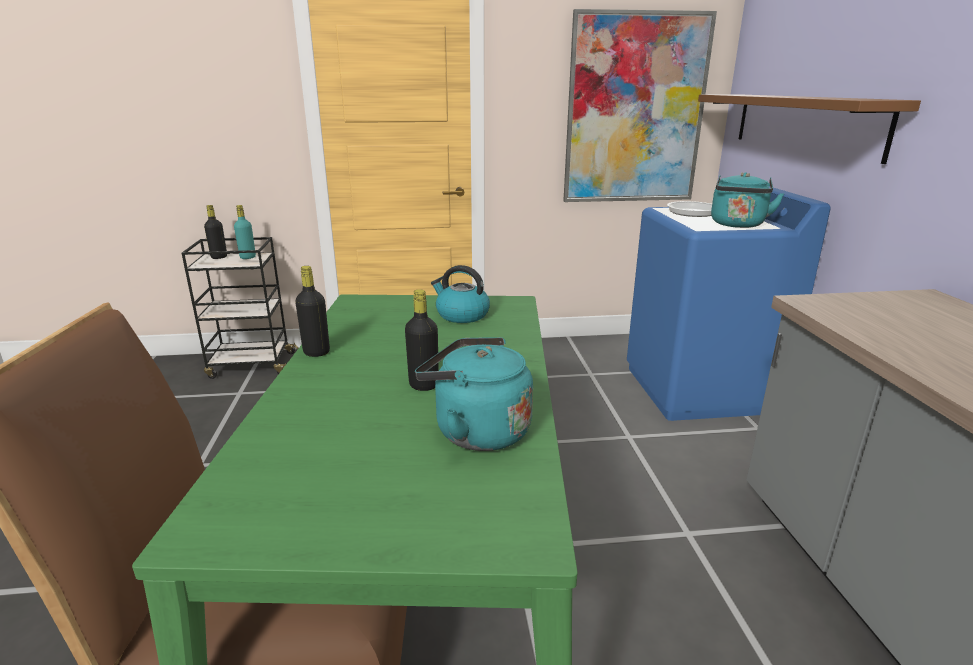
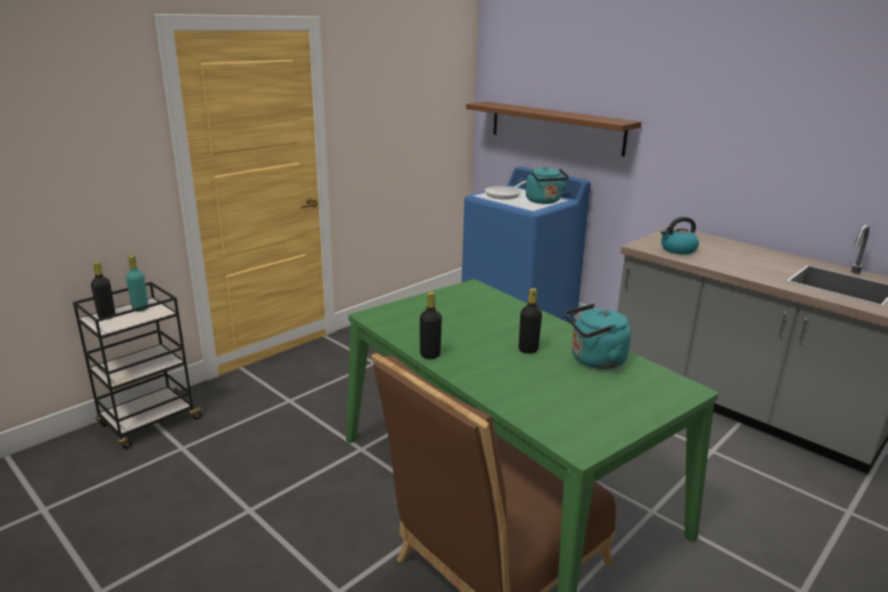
camera: 40 degrees left, 0 degrees up
kettle [431,265,490,323] -> kettle moved to [661,217,699,255]
picture [563,9,717,202] -> none

